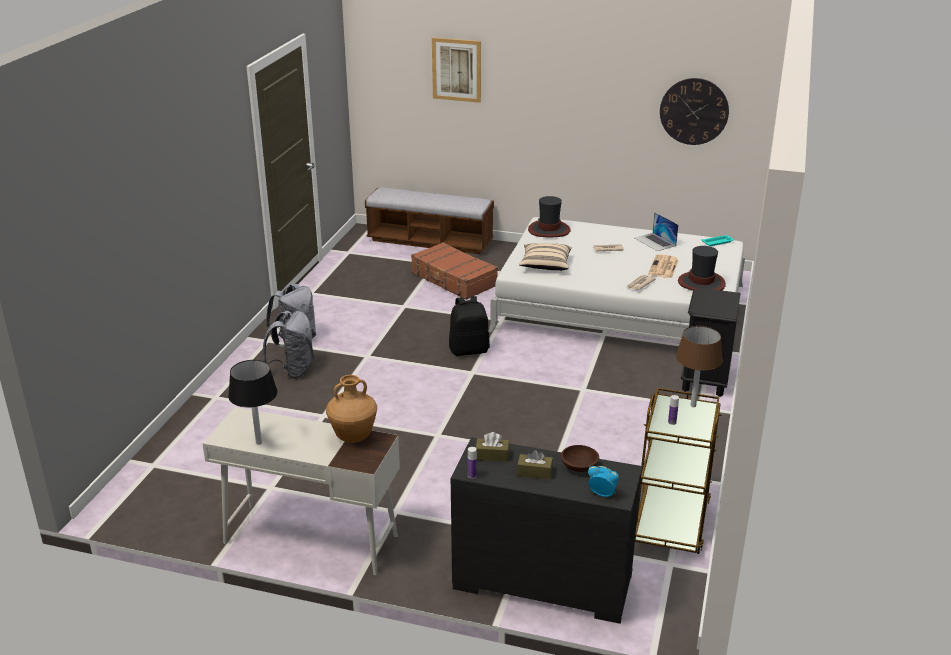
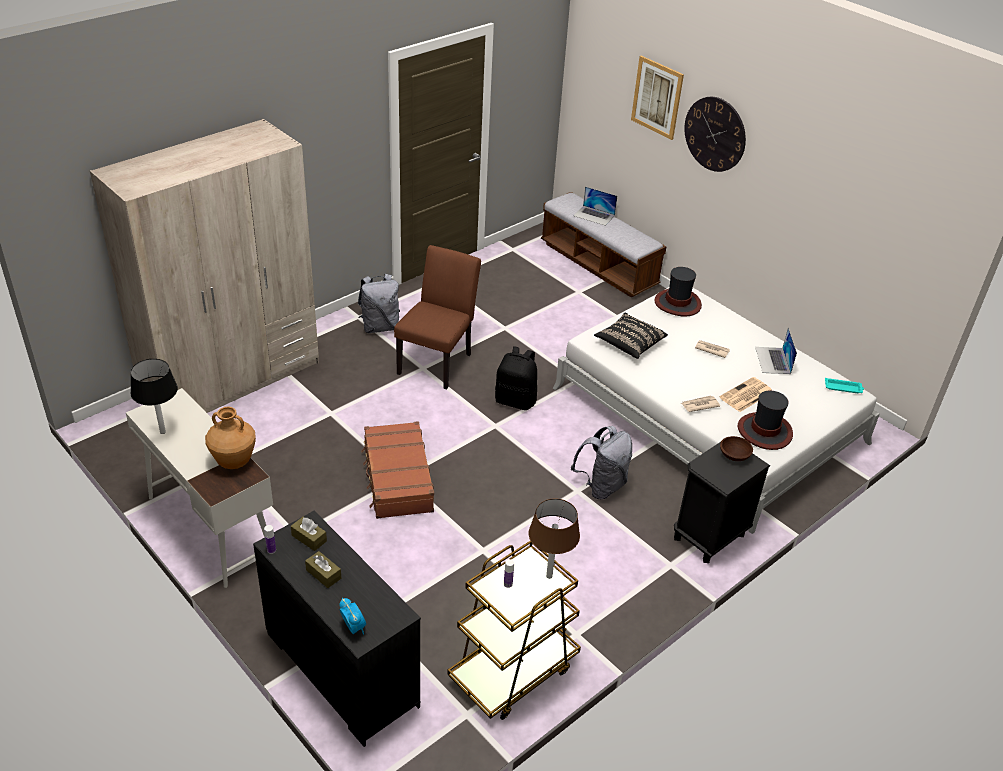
camera: 30 degrees right, 10 degrees up
grey backpack [262,311,314,378] -> grey backpack moved to [571,426,632,499]
brown suitcase [411,242,498,300] -> brown suitcase moved to [361,421,434,519]
beige pillow [519,243,572,271] -> black pillow [594,313,668,359]
brown bowl [561,445,599,472] -> brown bowl moved to [720,436,753,461]
wall clock [660,78,729,145] -> wall clock moved to [684,97,746,172]
none -> beige wardrobe [90,119,319,413]
none -> brown chair [394,245,481,389]
none -> laptop [574,187,617,226]

